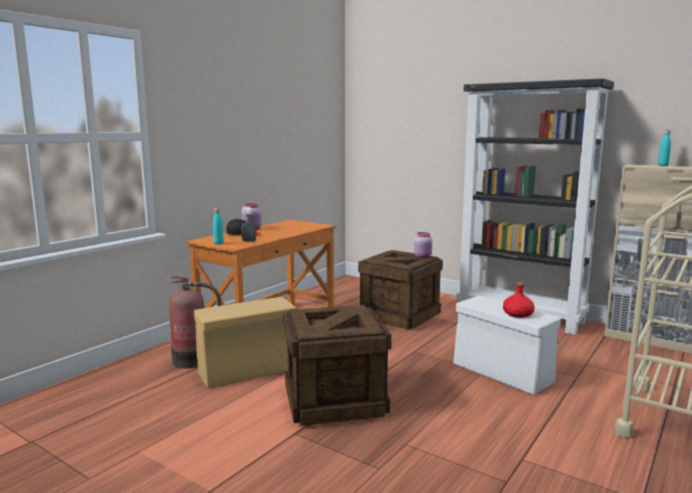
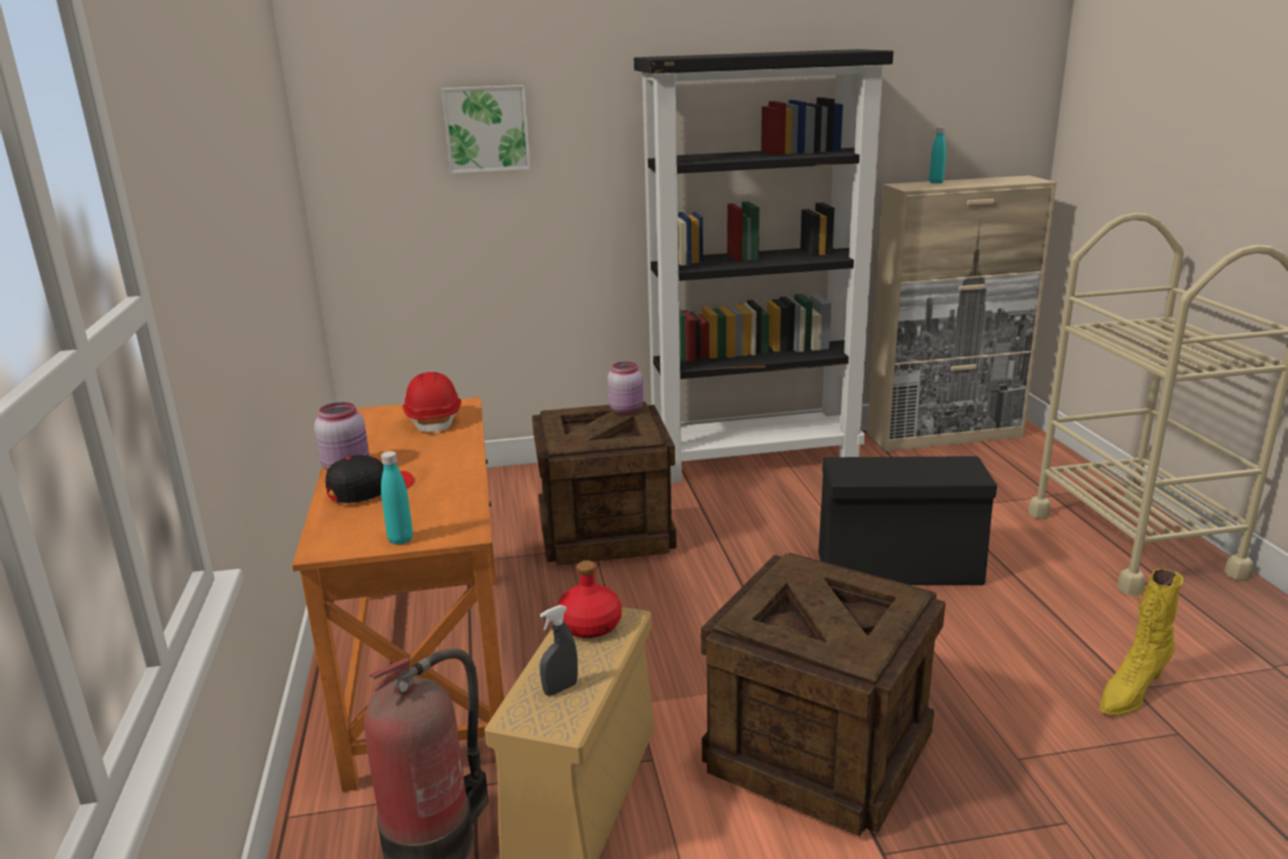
camera: 45 degrees left, 10 degrees up
grey spray bottle [241,207,256,242] -> grey spray bottle moved to [540,605,578,696]
white storage box [453,296,561,395] -> black storage box [819,456,997,585]
red bottle [503,282,535,318] -> red bottle moved to [557,560,622,638]
none -> red hard hat [403,372,461,434]
none -> picture [442,85,531,174]
none -> yellow boot [1100,569,1183,716]

